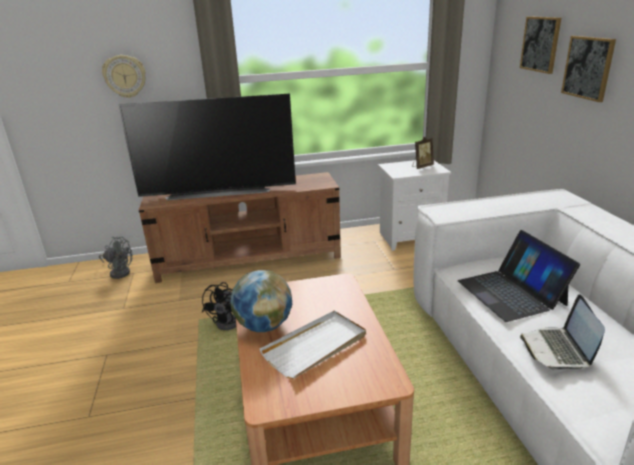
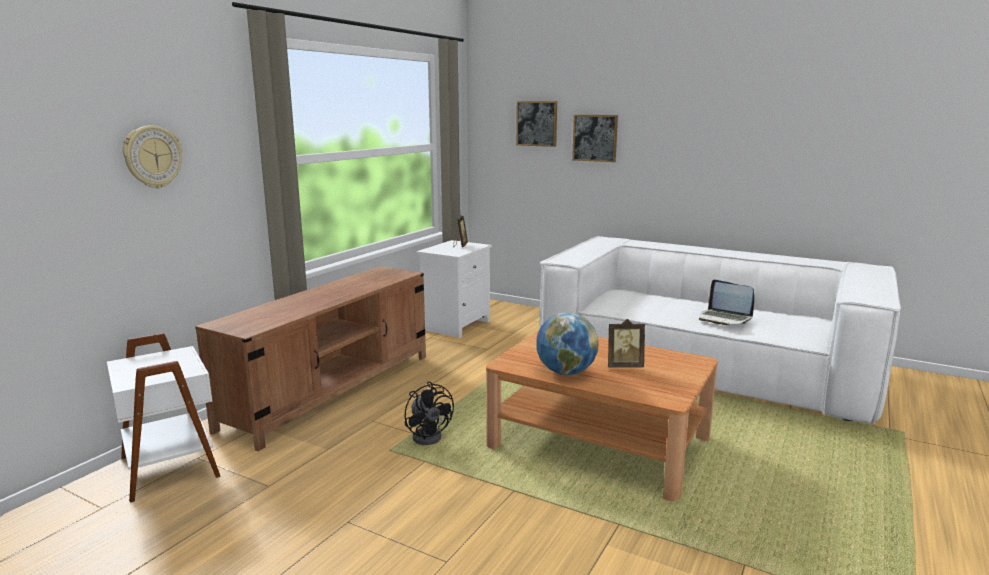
camera: 50 degrees left, 10 degrees down
grey fan [99,236,133,279] -> white side table [107,333,220,502]
television [118,94,296,200] -> none
white tray [259,310,366,379] -> picture frame [608,319,645,368]
laptop [458,230,580,322] -> none

